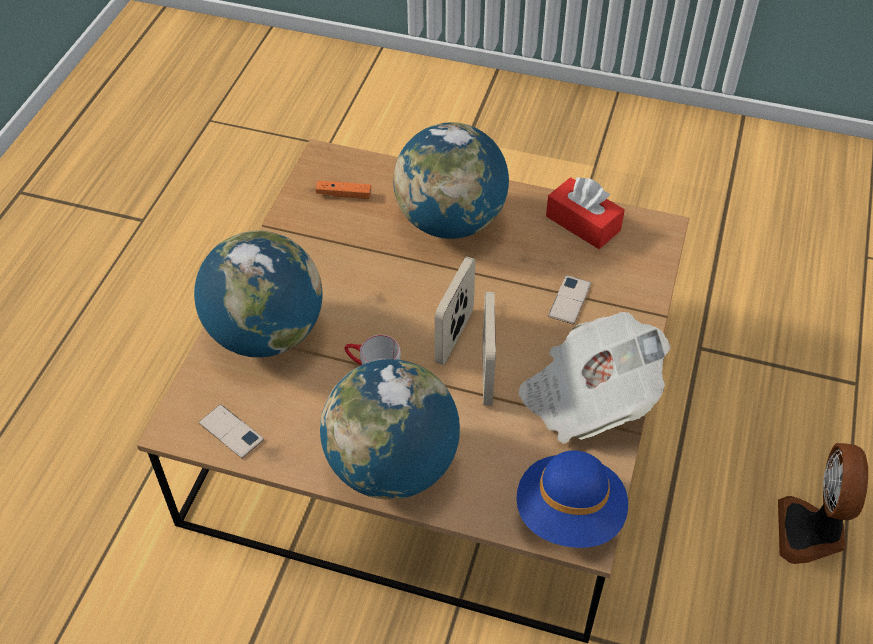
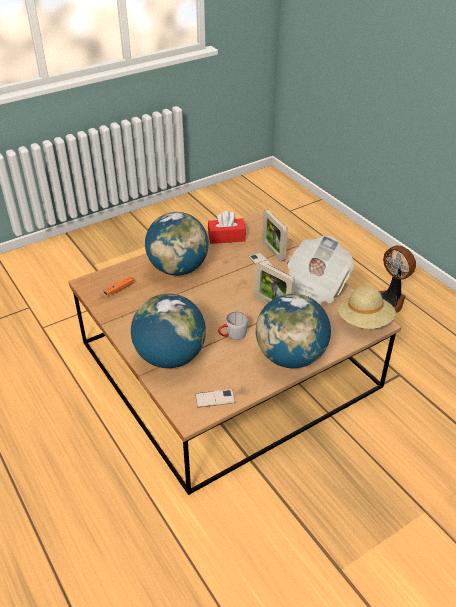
camera: 50 degrees left, 10 degrees down
picture frame [435,256,476,365] -> picture frame moved to [262,210,288,262]
blue hat [517,451,628,548] -> beige hat [338,286,396,329]

